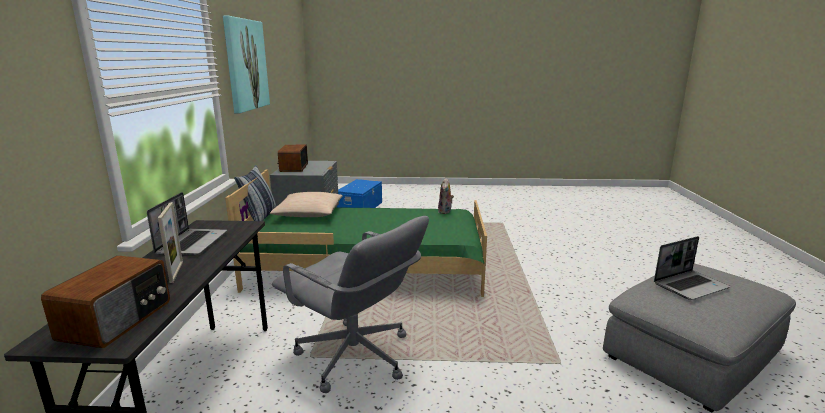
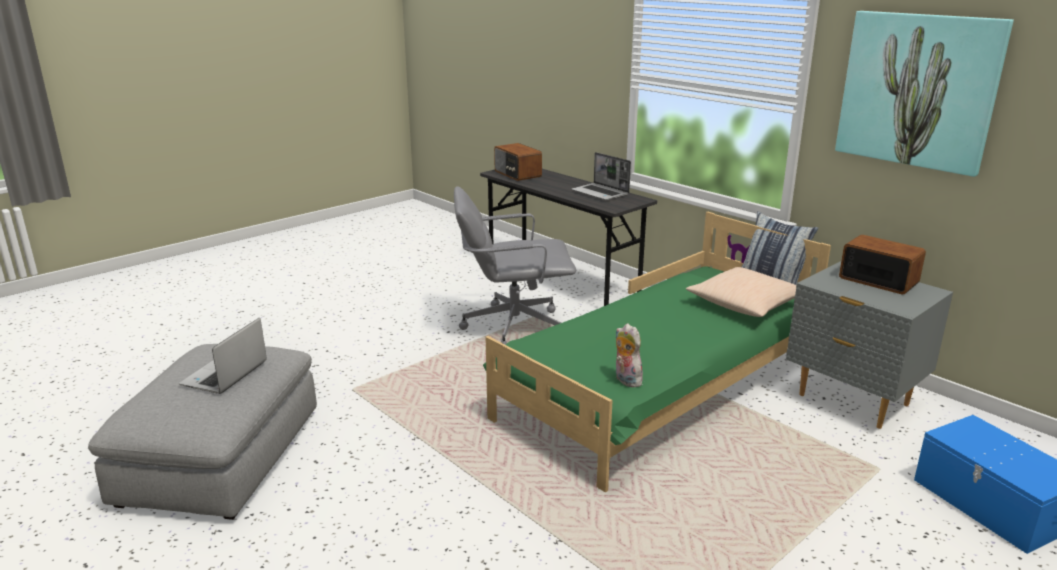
camera: 135 degrees right, 5 degrees up
picture frame [158,202,183,283] -> none

